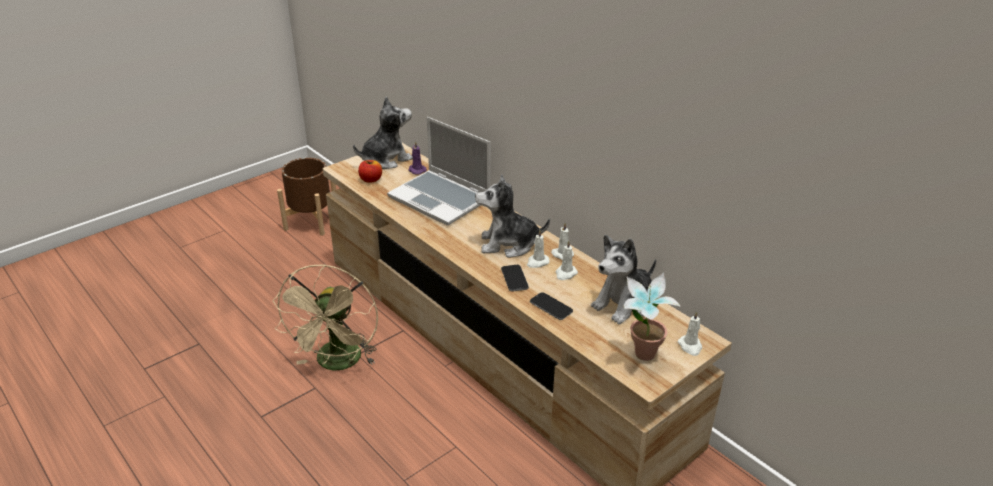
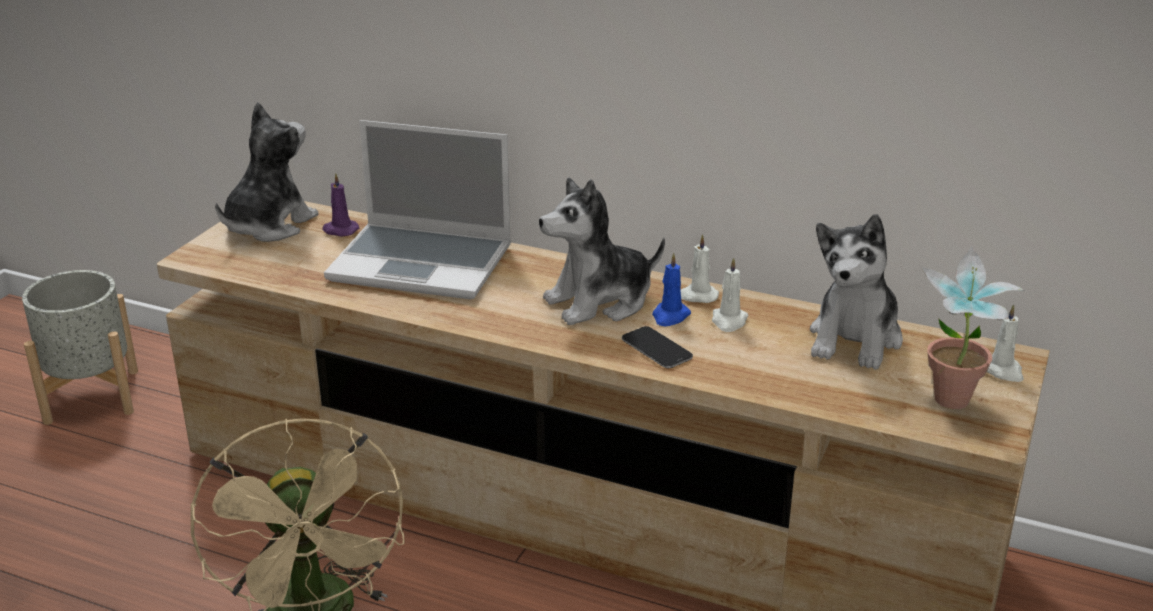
camera: 25 degrees left, 5 degrees down
brown planter [277,158,336,236] -> grey planter [22,270,138,425]
apple [358,160,382,183] -> none
white candle [527,230,550,268] -> blue candle [652,253,691,326]
phone [530,292,573,320] -> none

